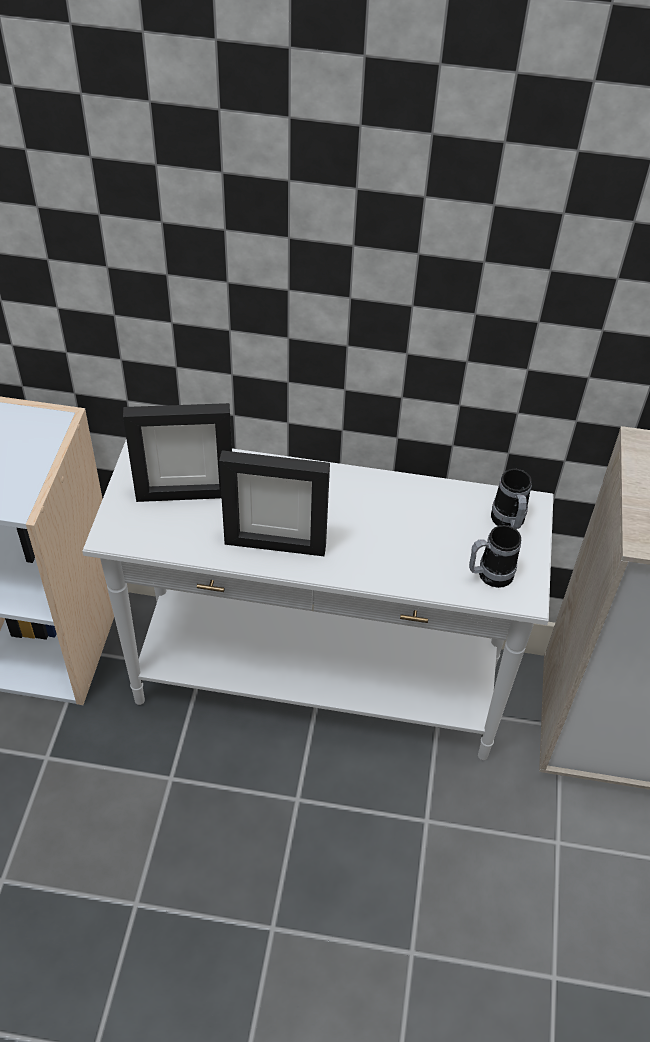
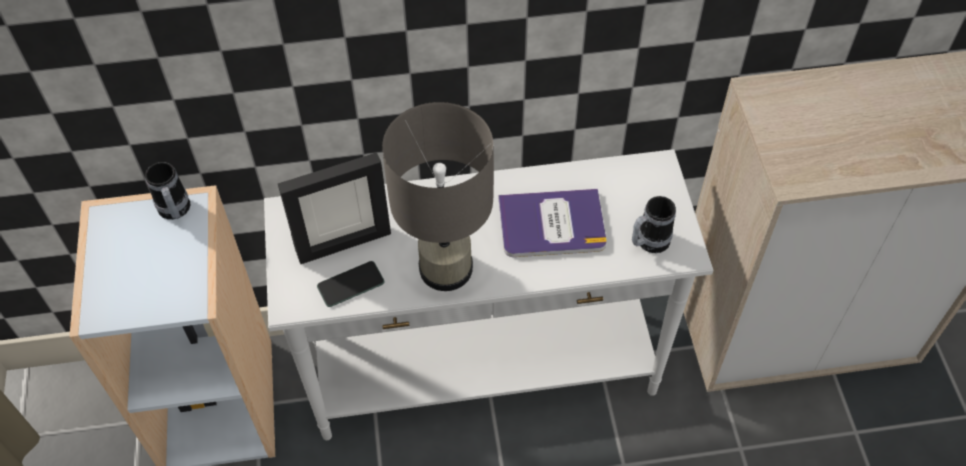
camera: 15 degrees left, 5 degrees up
picture frame [219,450,330,556] -> grey table lamp [382,102,494,291]
mug [491,469,532,529] -> mug moved to [145,162,190,220]
none -> phone [317,261,384,307]
none -> book [499,189,607,257]

